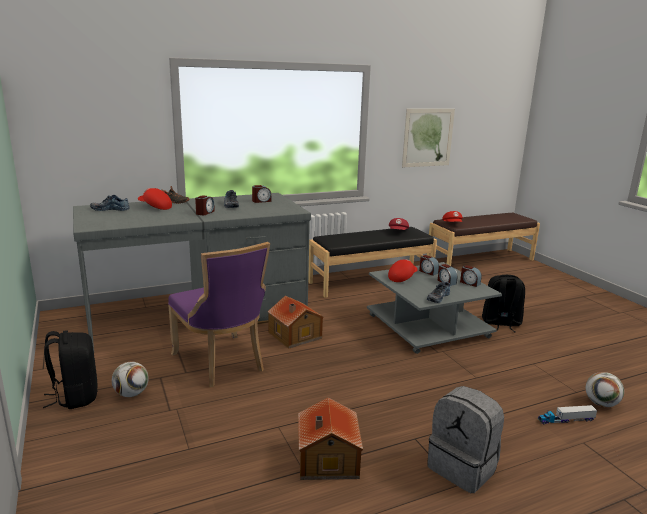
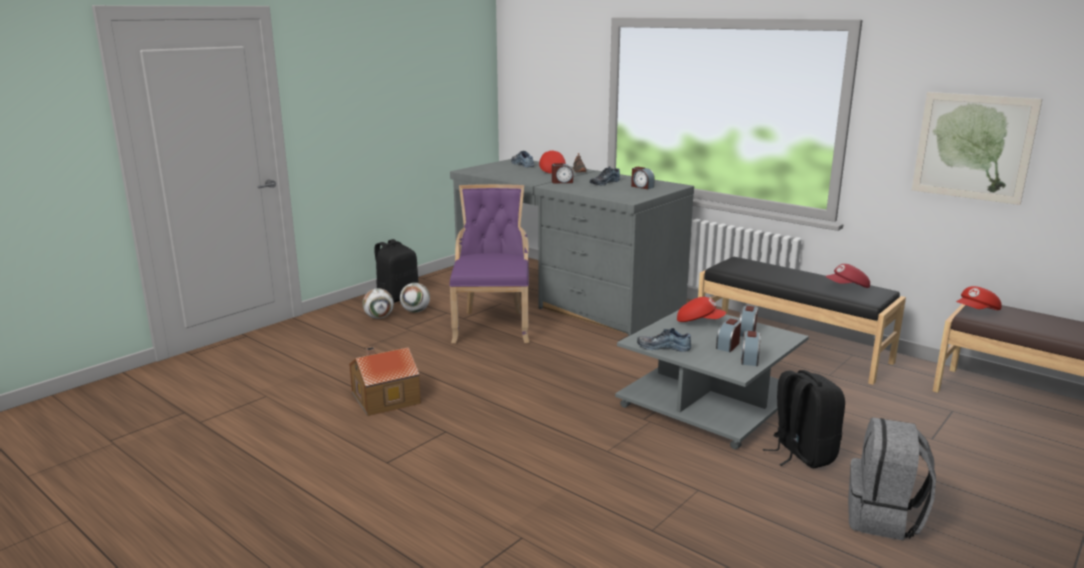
camera: 65 degrees right, 0 degrees up
purple chair [168,242,270,387] -> purple chair turned 150 degrees clockwise [450,184,530,343]
toy house [267,296,323,349] -> none
grey backpack [427,386,504,493] -> grey backpack moved to [848,417,936,541]
toy truck [538,405,597,424] -> none
football [586,372,624,407] -> football moved to [362,288,394,319]

